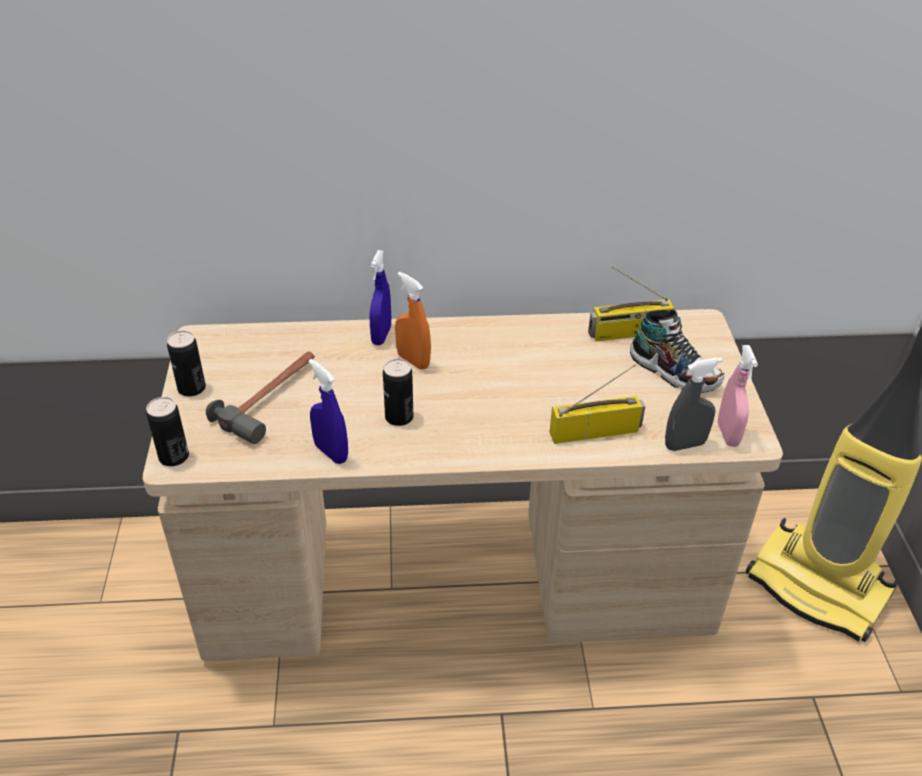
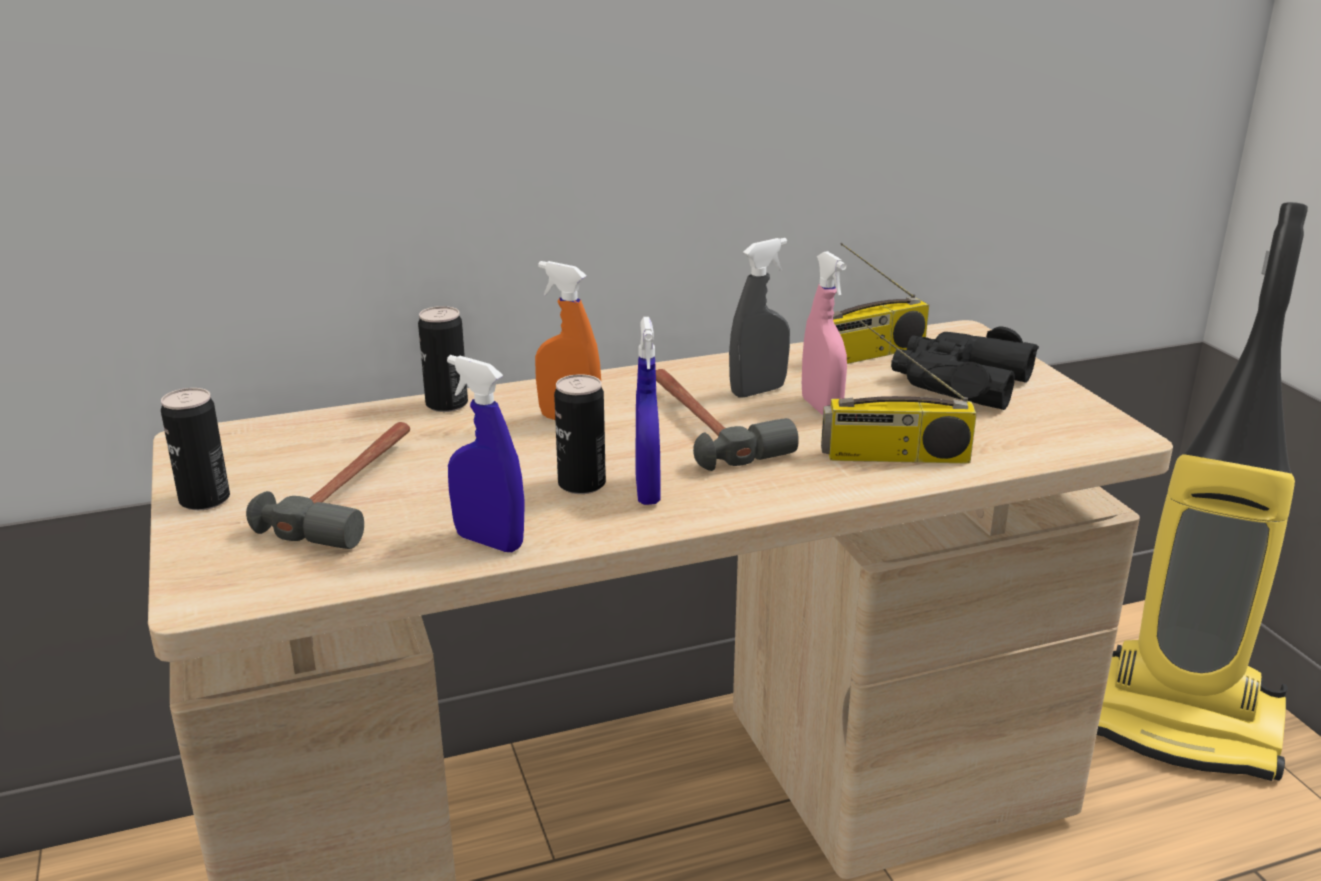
camera: 15 degrees left, 15 degrees down
can [146,397,189,466] -> can moved to [418,306,468,412]
blue spray bottle [369,250,391,345] -> blue spray bottle moved to [636,317,661,505]
radio [550,365,645,444] -> radio turned 150 degrees counterclockwise [821,320,977,464]
shoe [630,310,725,393] -> black binoculars [891,326,1039,410]
grey spray bottle [665,357,723,451] -> grey spray bottle moved to [729,238,790,398]
pink spray bottle [718,345,758,447] -> pink spray bottle moved to [802,251,847,415]
none -> hammer [656,369,799,471]

